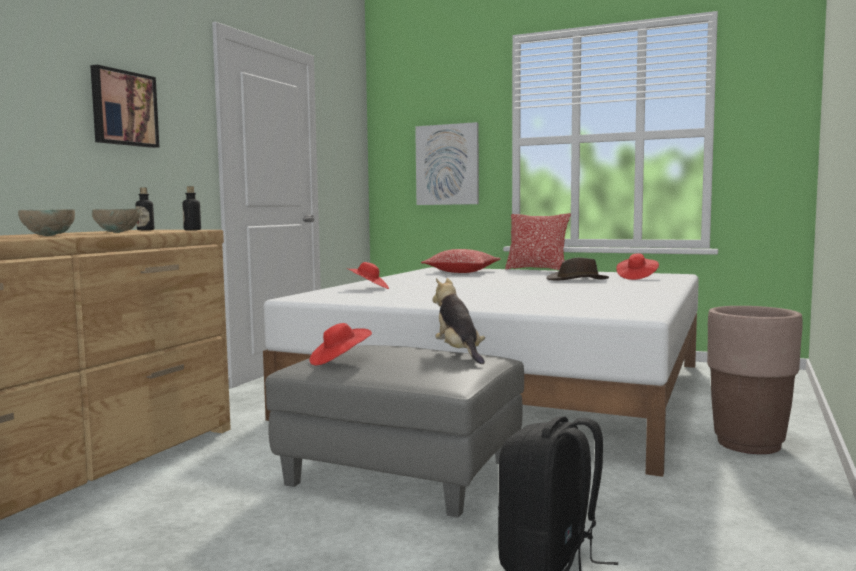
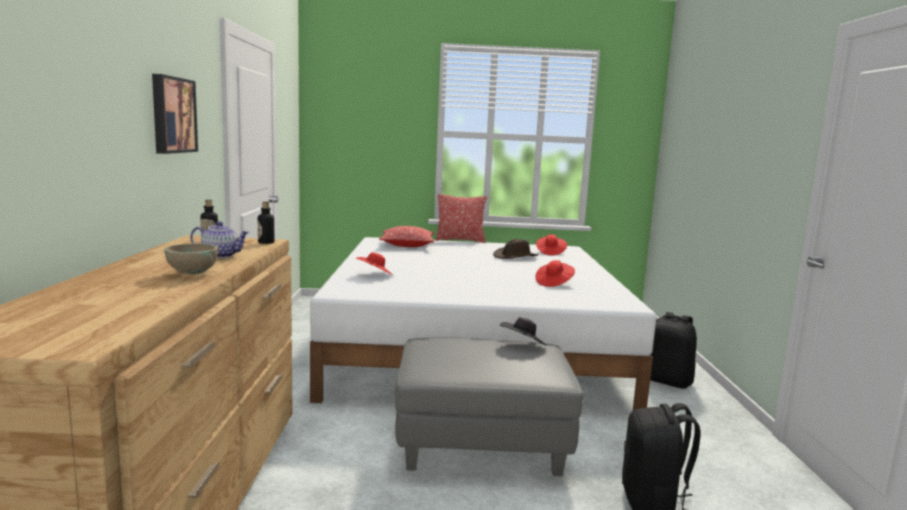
camera: 25 degrees left, 5 degrees up
beige bowl [92,209,140,233] -> teapot [190,221,249,258]
red hat [309,323,372,366] -> red hat moved to [535,260,575,287]
picture [415,122,479,205] -> none
plush toy [432,278,485,364] -> black hat [500,317,546,345]
brown planter [707,306,803,454] -> black backpack [650,312,697,389]

